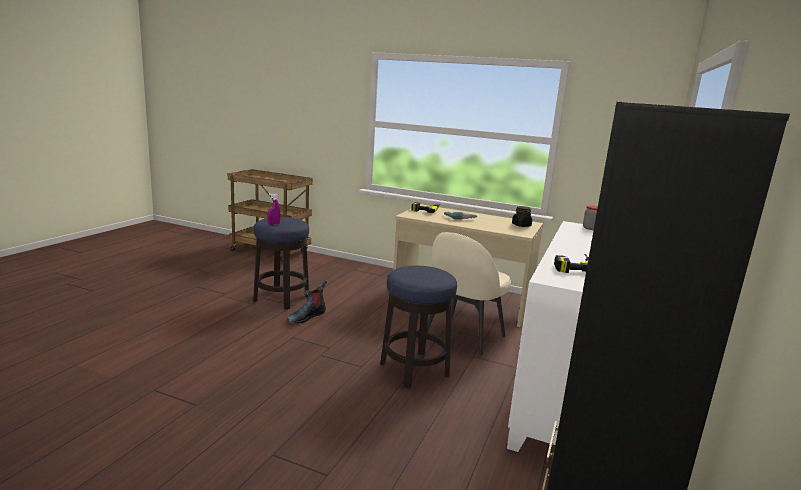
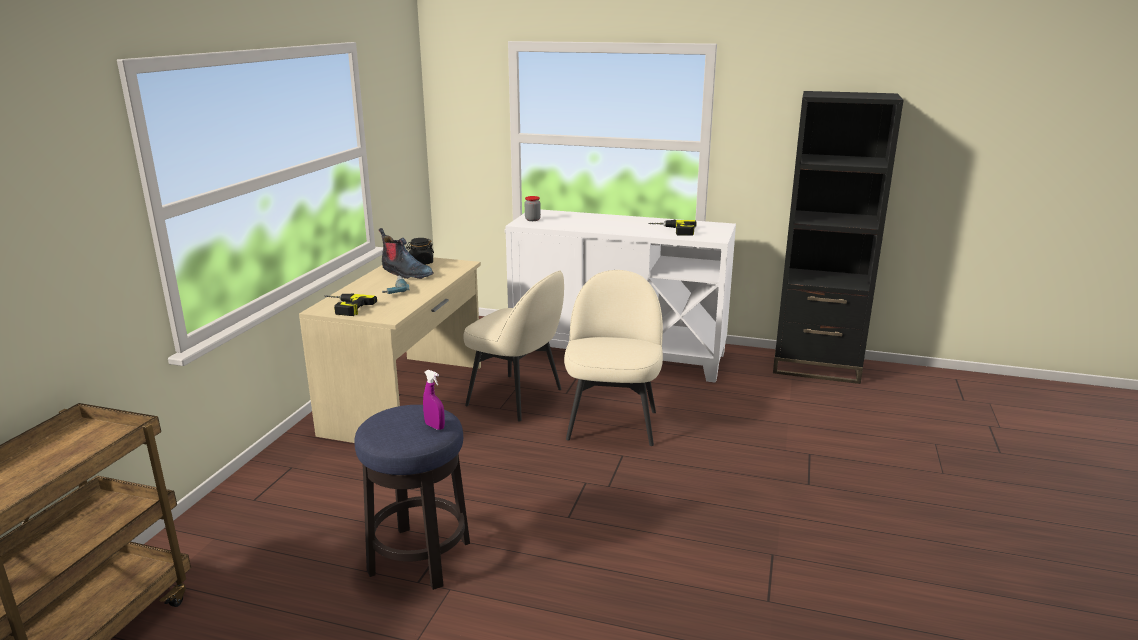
camera: 95 degrees left, 5 degrees up
boot [287,281,327,324] -> boot moved to [379,228,433,279]
stool [380,266,457,388] -> beige chair [564,270,663,446]

